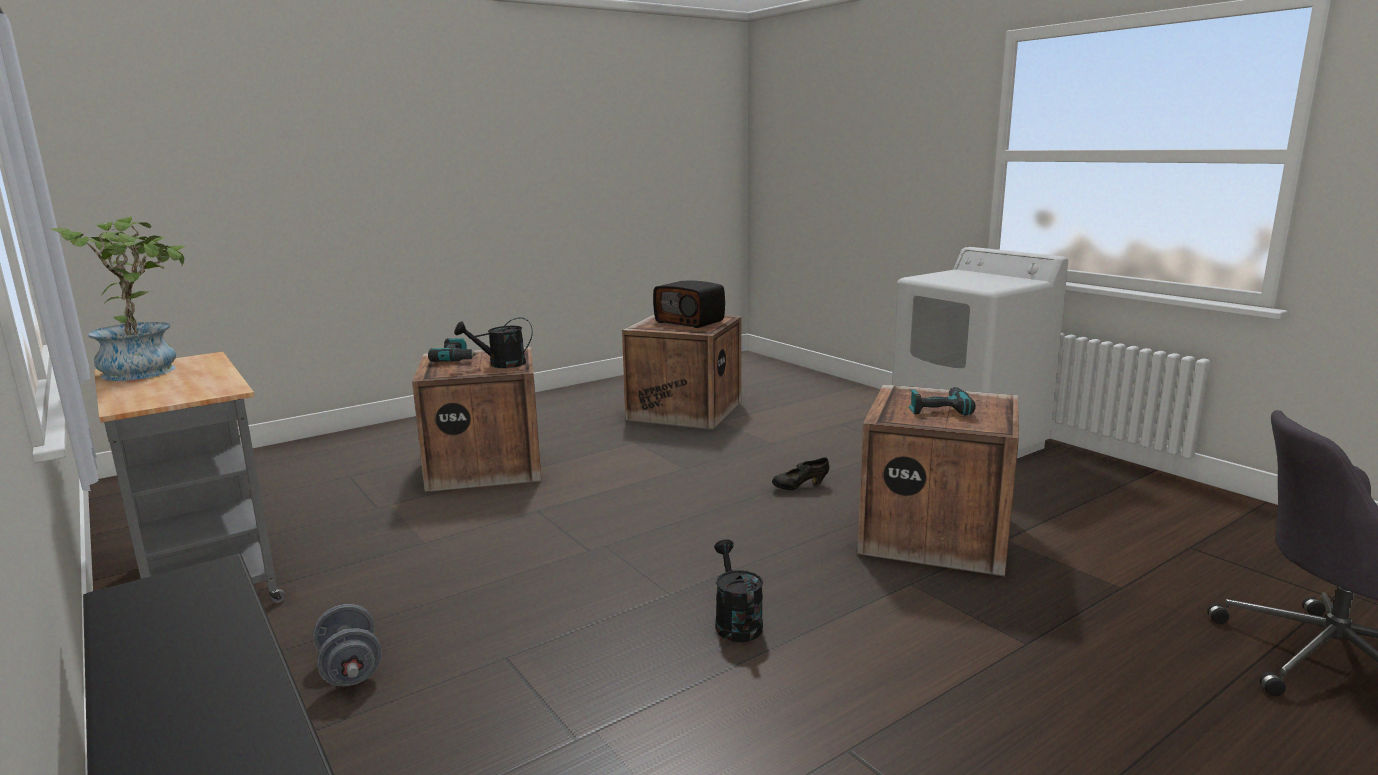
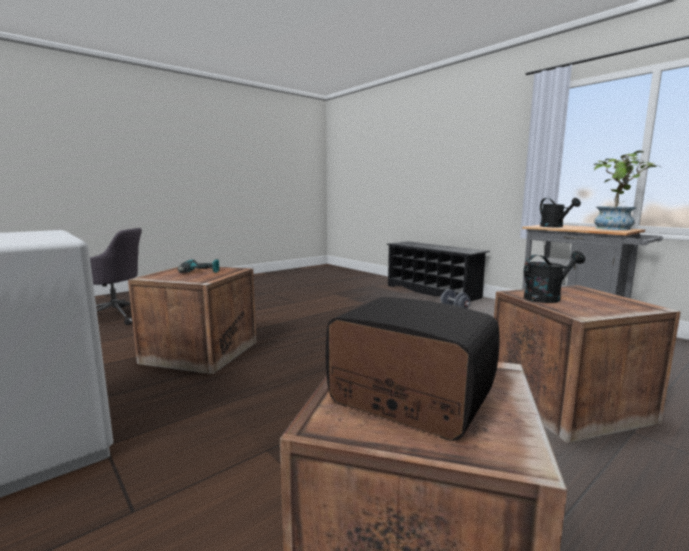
camera: 175 degrees right, 5 degrees down
power drill [428,338,478,362] -> none
black watering can [714,539,763,642] -> black watering can moved to [540,198,581,227]
black shoe [772,457,829,490] -> none

